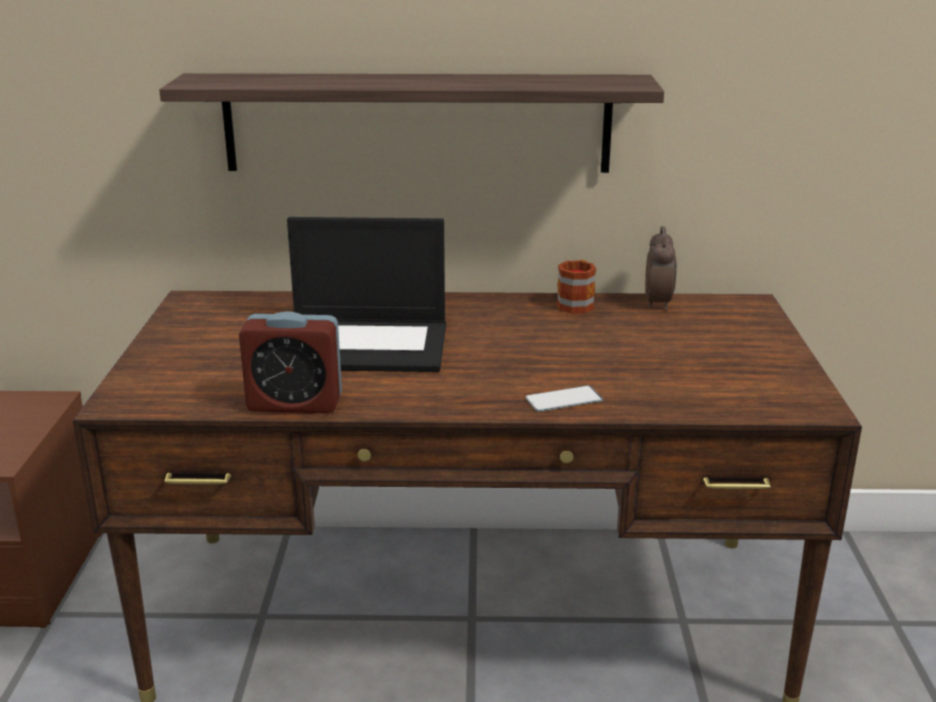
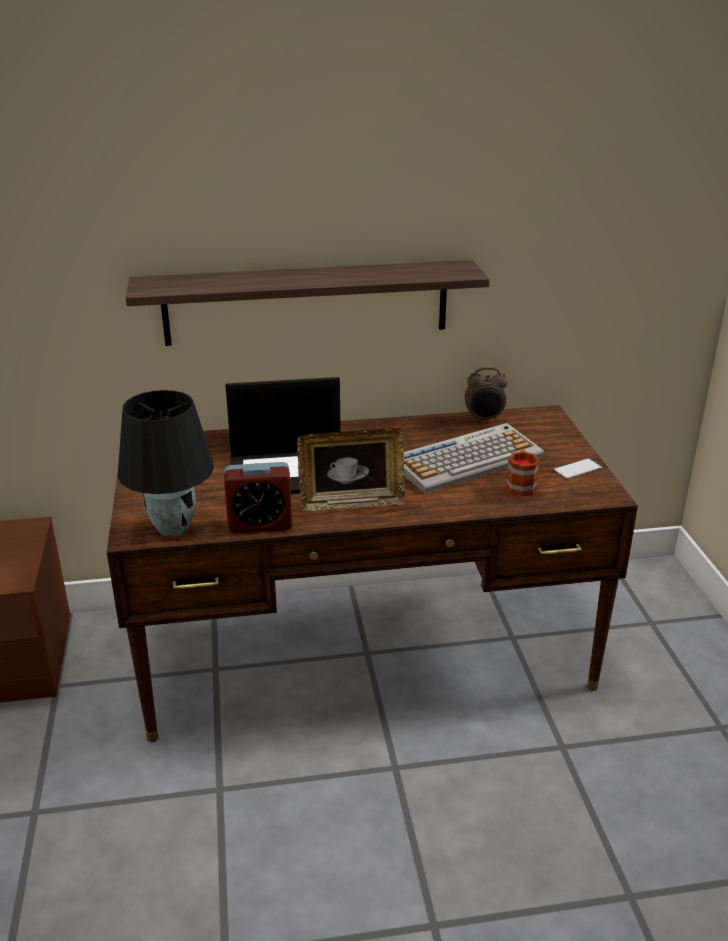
camera: 10 degrees left, 5 degrees up
phone [525,386,603,412] -> phone moved to [554,458,602,479]
mug [557,260,596,314] -> mug moved to [506,449,540,497]
alarm clock [645,226,676,310] -> alarm clock turned 90 degrees clockwise [465,367,508,422]
none -> black table lamp [117,390,214,537]
none -> picture frame [297,428,405,511]
none -> keyboard [404,423,544,493]

